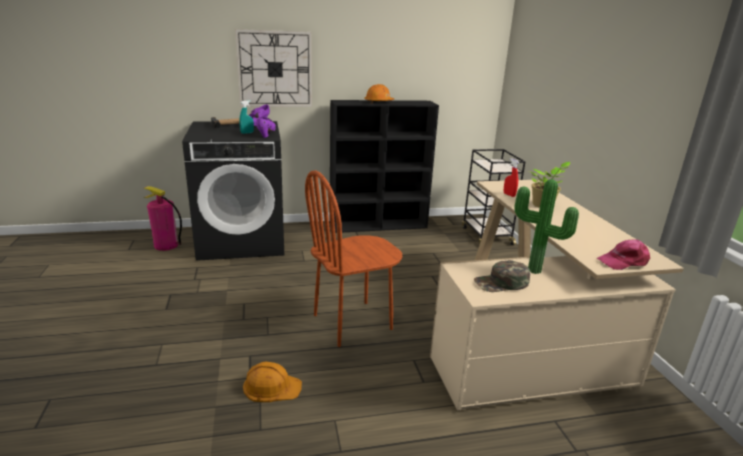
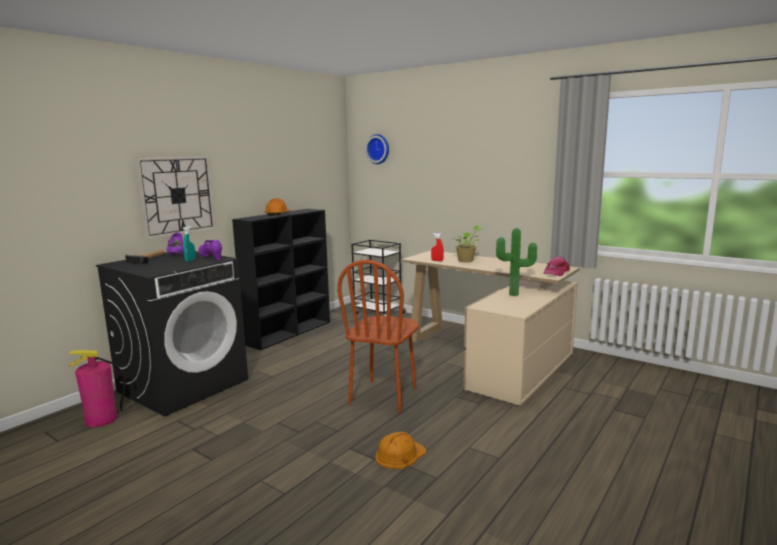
camera: 40 degrees left, 10 degrees down
green cap [474,260,530,292] -> none
none -> wall clock [365,134,389,164]

